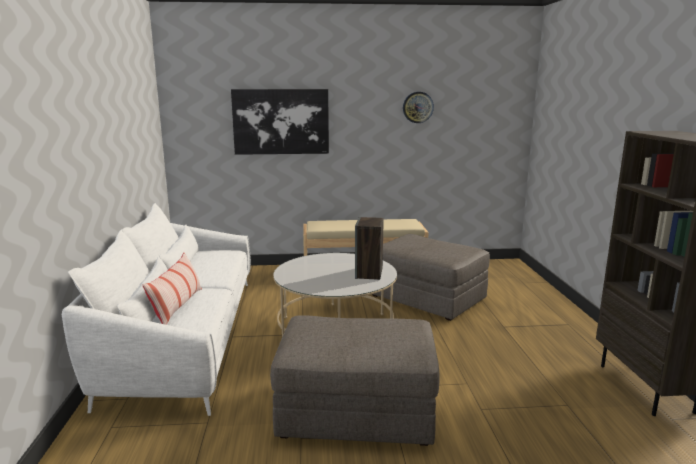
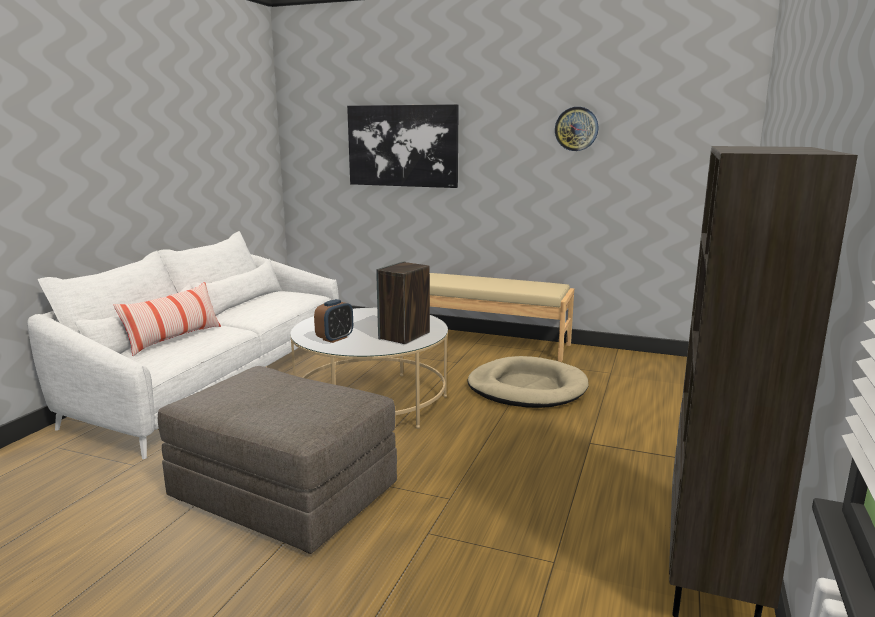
camera: 25 degrees right, 0 degrees up
grey ottoman [372,234,490,321] -> beige dog bed [468,356,589,408]
none -> alarm clock [314,299,353,343]

